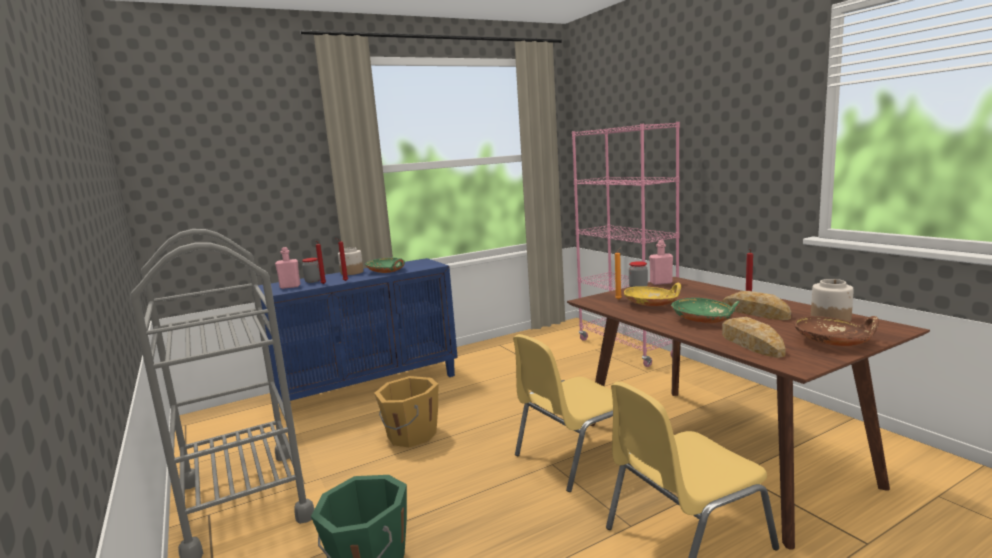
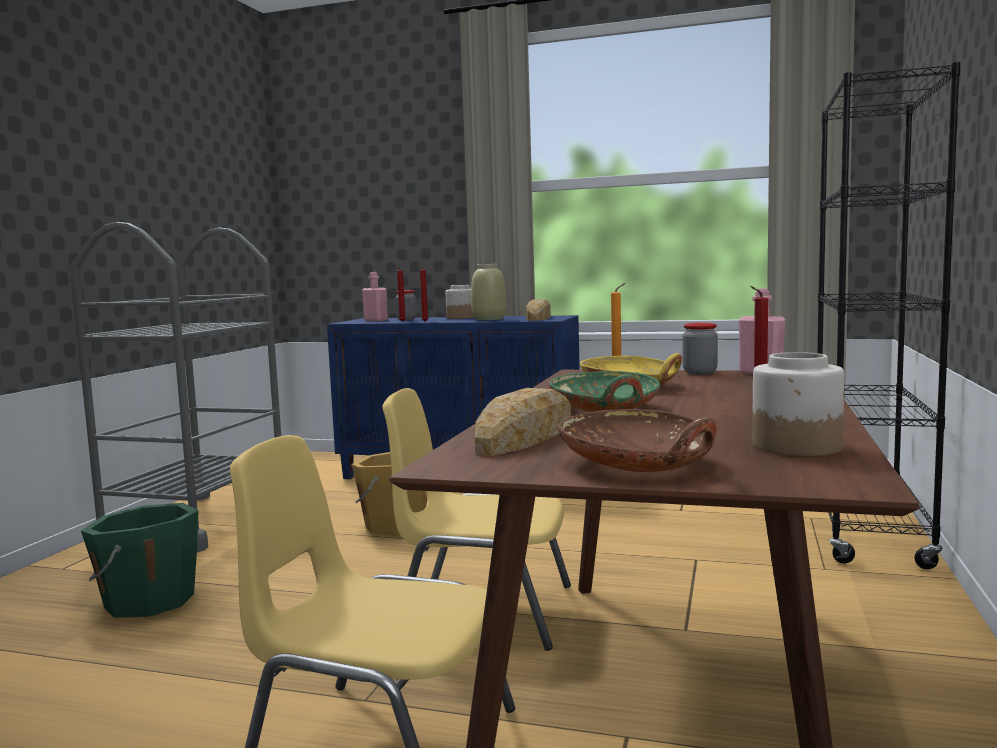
camera: 45 degrees right, 5 degrees down
green bowl [365,258,405,273] -> beige vase [471,264,506,320]
pink bookcase [572,122,680,367] -> black bookcase [817,62,960,569]
bread [722,291,791,320] -> bread moved to [526,299,551,321]

